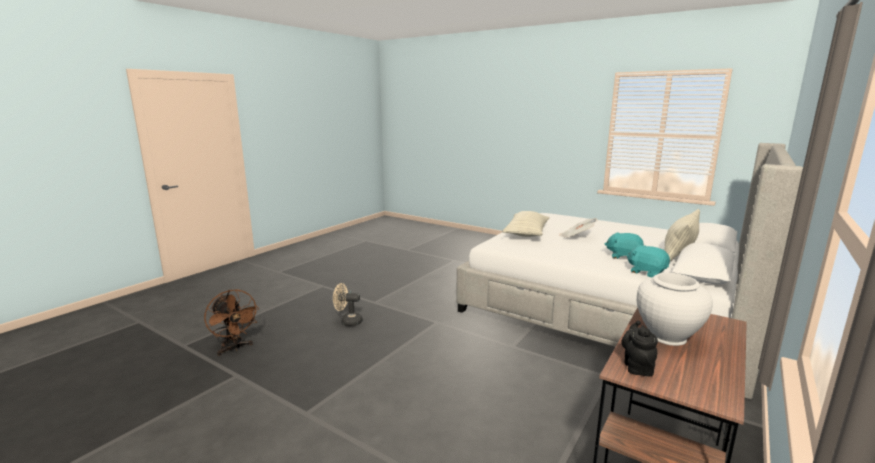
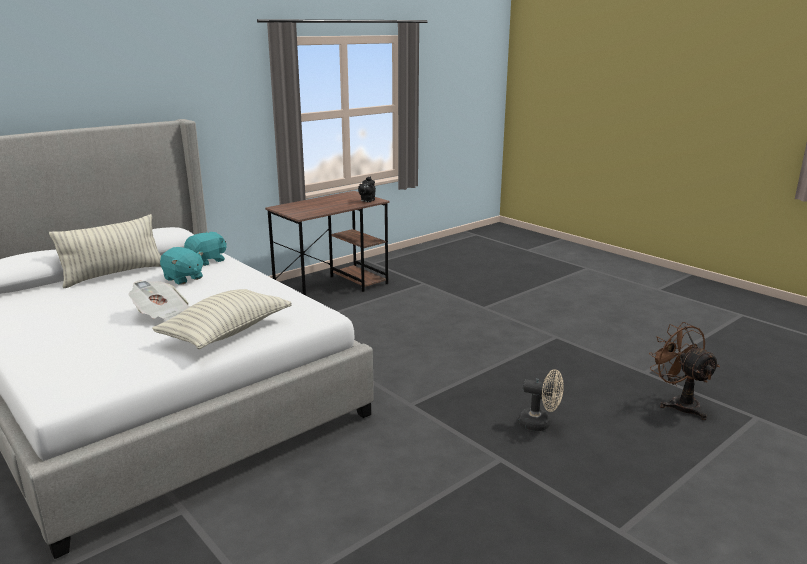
camera: 165 degrees left, 5 degrees up
turquoise plush toy [627,245,670,278] -> turquoise plush toy turned 105 degrees counterclockwise [184,232,227,266]
white vase [637,273,713,346] -> none

